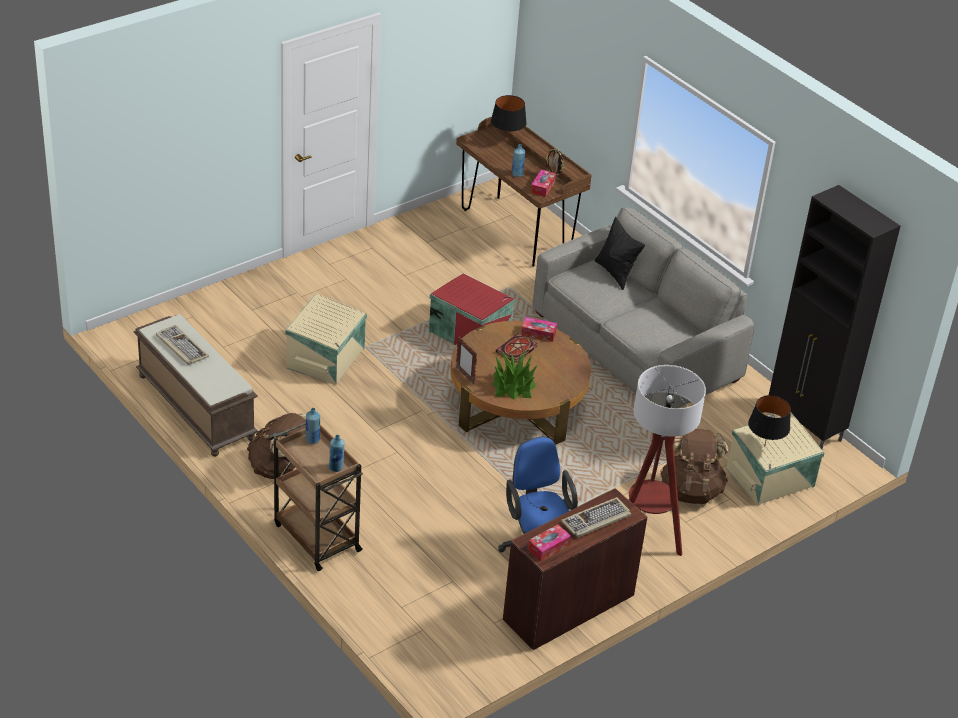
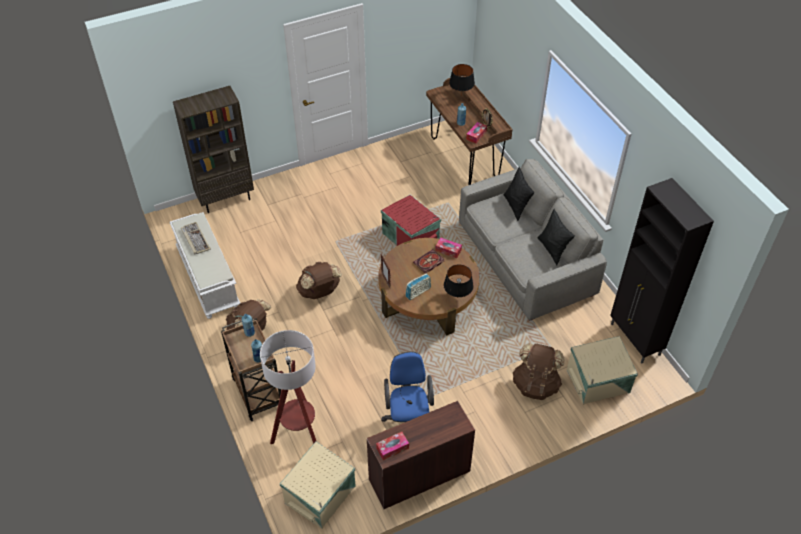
camera: 15 degrees right, 10 degrees up
brown bench [134,314,258,457] -> white bench [170,212,240,319]
beige storage box [285,293,367,385] -> beige storage box moved to [280,441,355,529]
potted plant [492,348,538,400] -> radio [405,273,431,300]
keyboard [561,497,631,537] -> none
floor lamp [629,365,706,556] -> floor lamp moved to [260,330,316,444]
black table lamp [748,395,791,447] -> black table lamp moved to [444,264,474,298]
none -> brown bookcase [173,86,254,213]
none -> brown backpack [296,262,342,299]
none -> black pillow [537,209,575,265]

